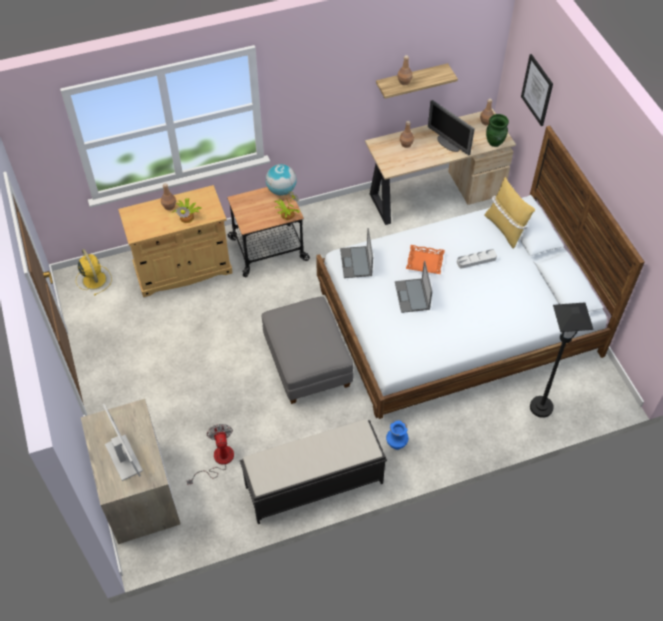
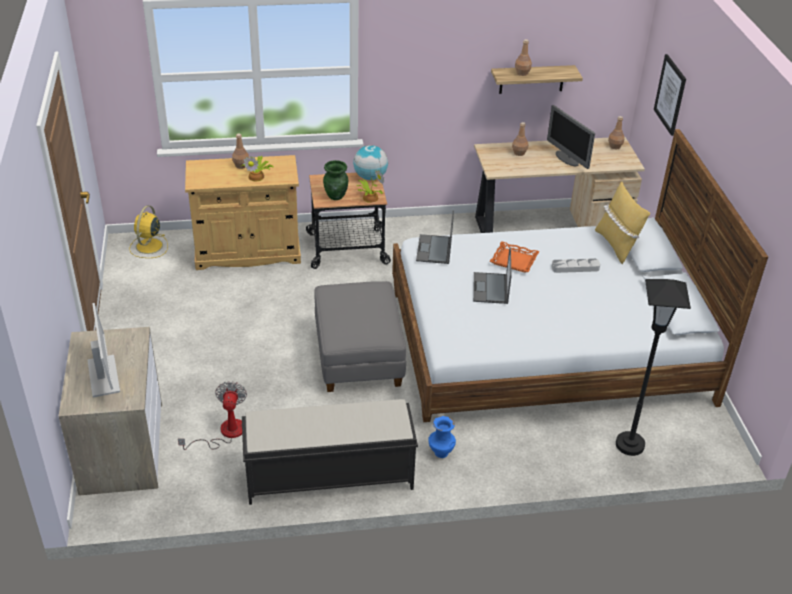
camera: 10 degrees right, 15 degrees down
yellow fan [76,249,112,295] -> yellow fan turned 150 degrees counterclockwise [129,205,168,258]
green vase [486,114,509,147] -> green vase moved to [323,160,348,200]

